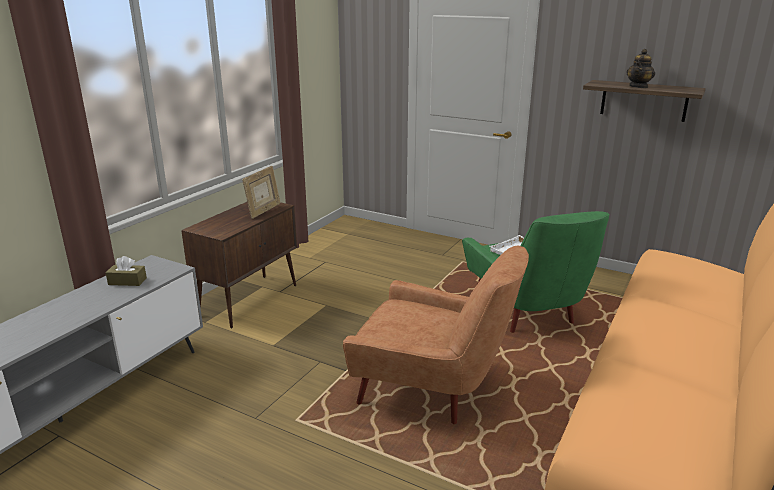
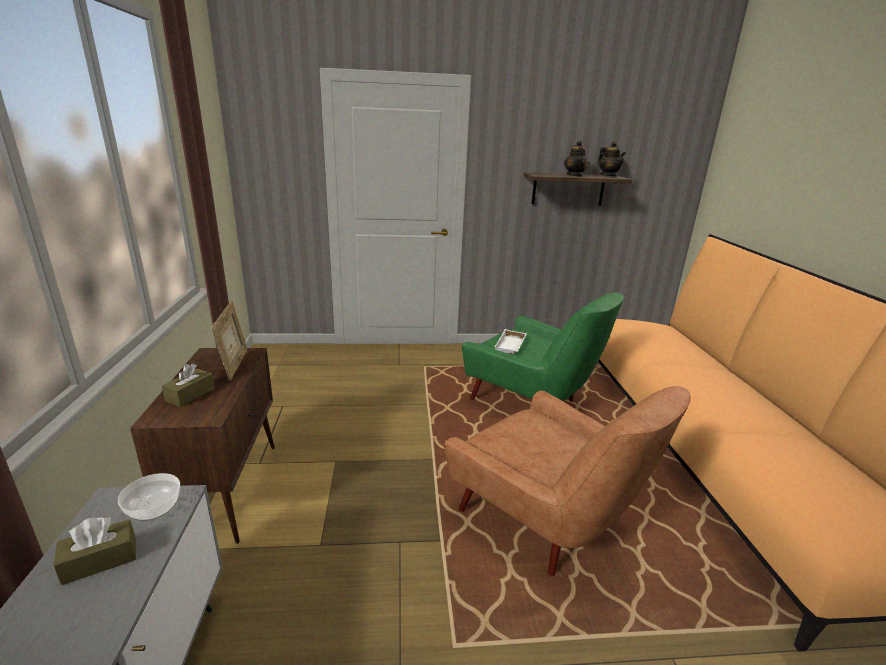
camera: 35 degrees left, 0 degrees up
brown armchair [343,246,529,424] -> brown armchair turned 60 degrees clockwise [444,386,691,576]
none -> bowl [118,473,180,521]
none -> brown tissue box [162,363,215,407]
none -> teapot [598,141,626,177]

